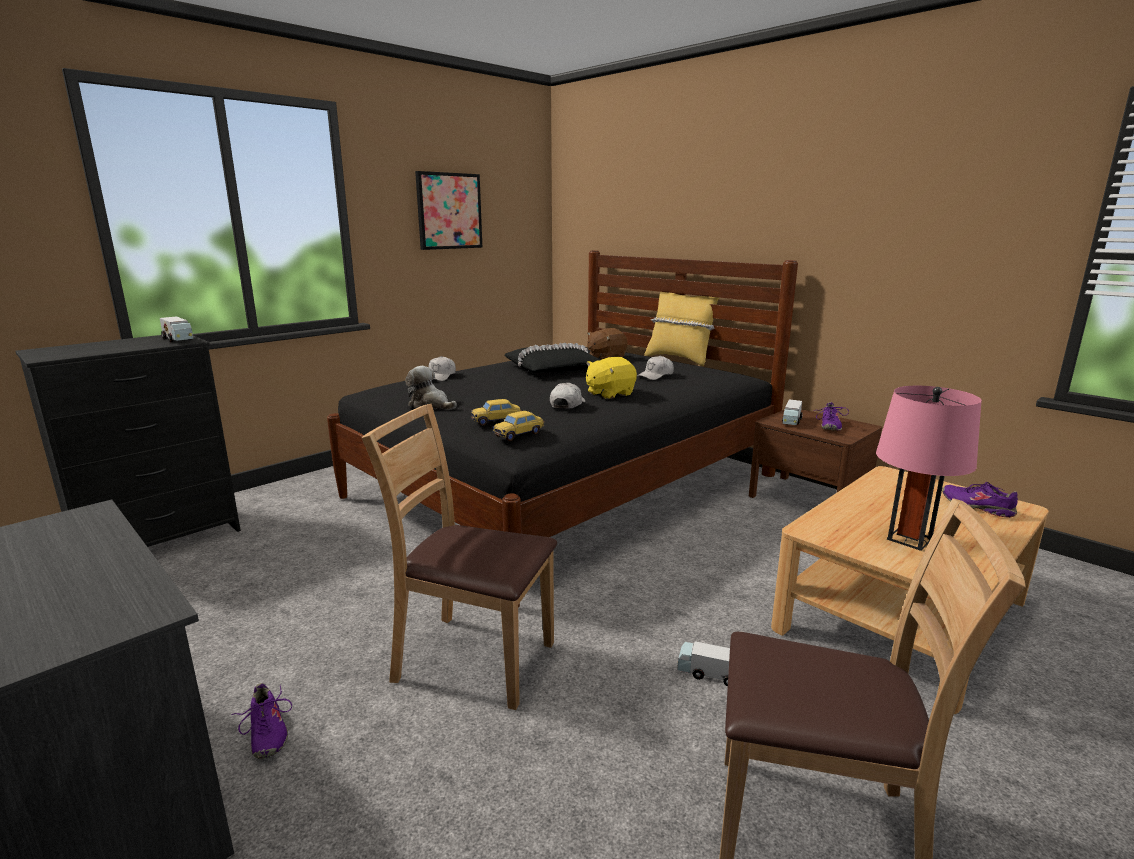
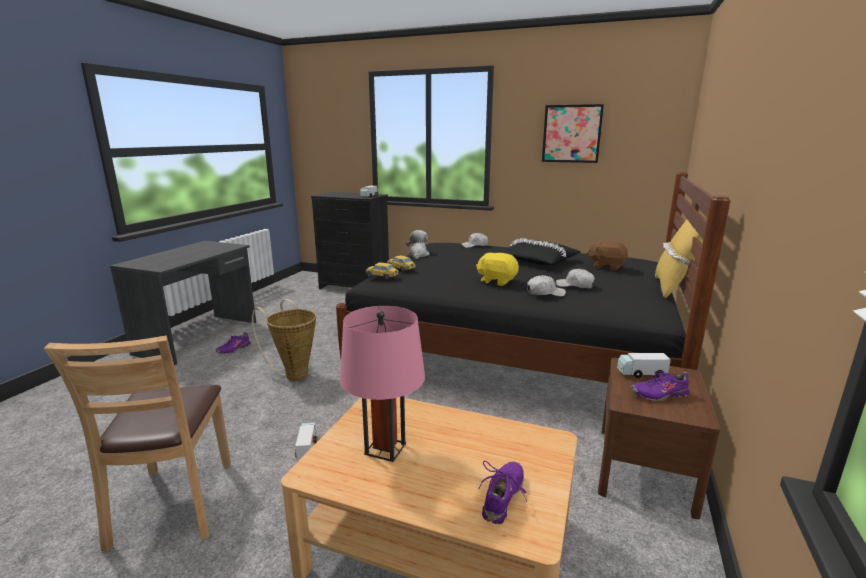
camera: 65 degrees right, 0 degrees up
brown chair [362,404,557,710] -> basket [252,299,316,381]
white cap [550,383,586,409] -> white cap moved to [527,275,566,297]

